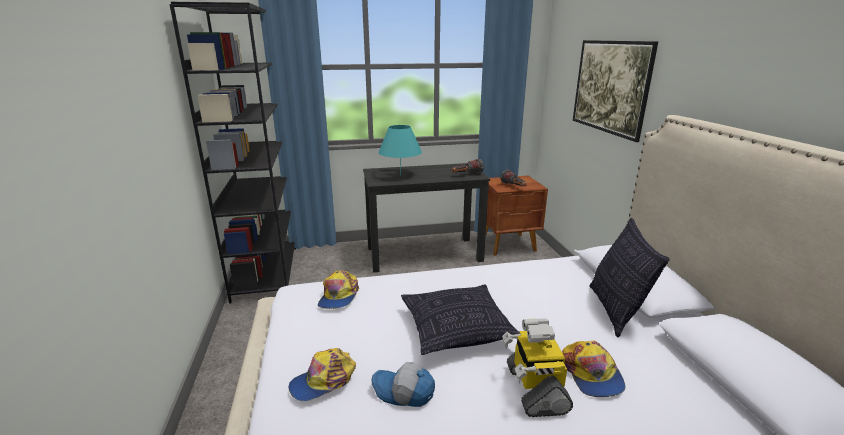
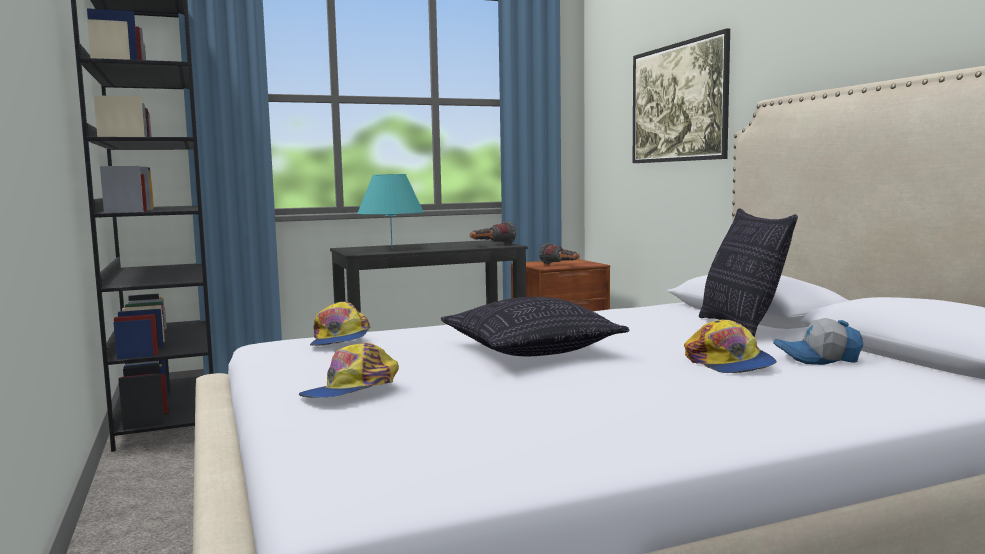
camera: 10 degrees left, 15 degrees down
cap [372,362,435,407] -> cap moved to [773,318,863,365]
toy robot [502,318,573,417] -> none

